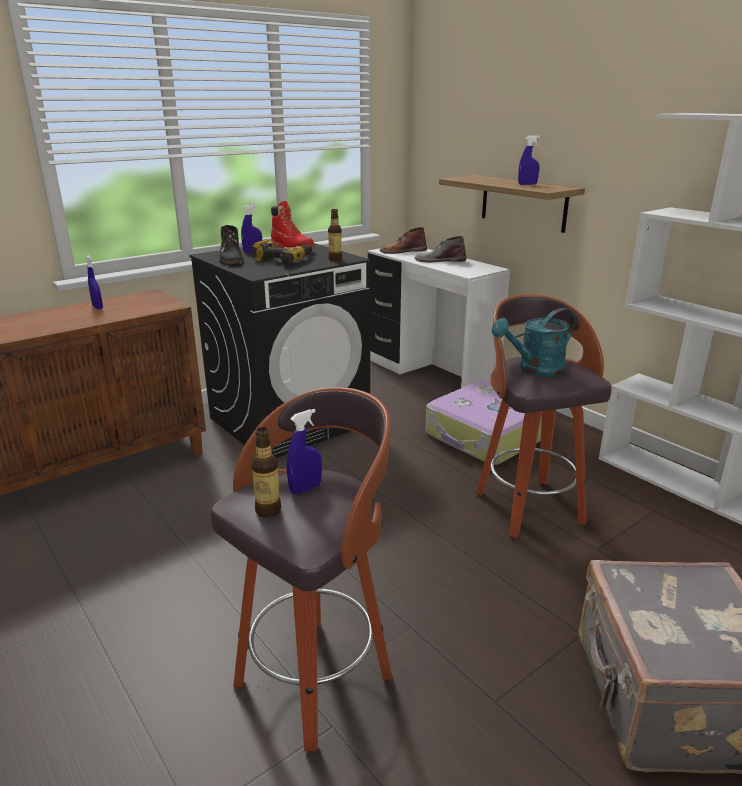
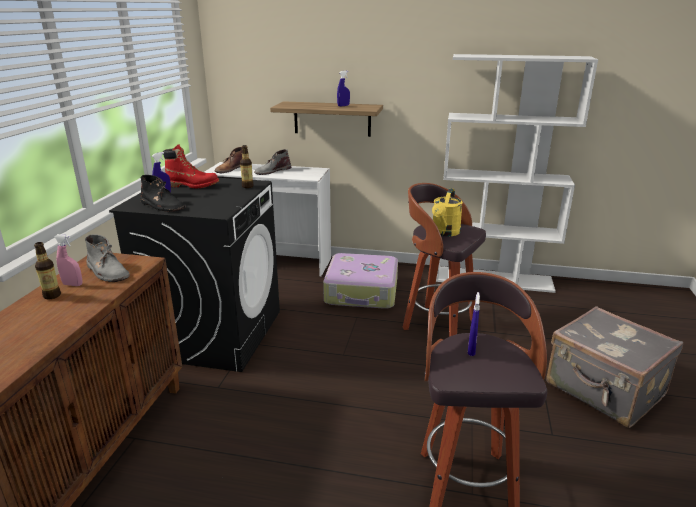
camera: 40 degrees left, 0 degrees up
blue spray bottle [86,256,103,309] -> pink spray bottle [54,234,82,286]
bottle [251,427,281,518] -> bottle moved to [34,242,61,299]
power drill [252,239,313,264] -> none
turquoise watering can [491,308,575,377] -> yellow watering can [432,188,463,236]
none -> grey boot [85,234,130,282]

